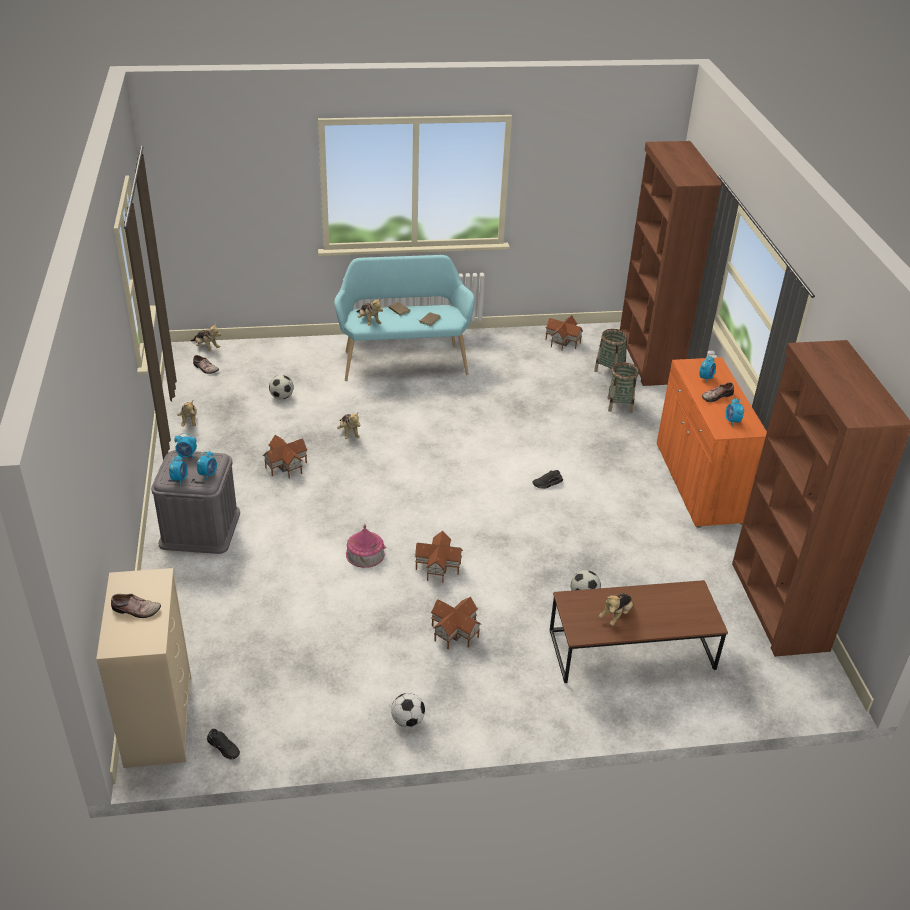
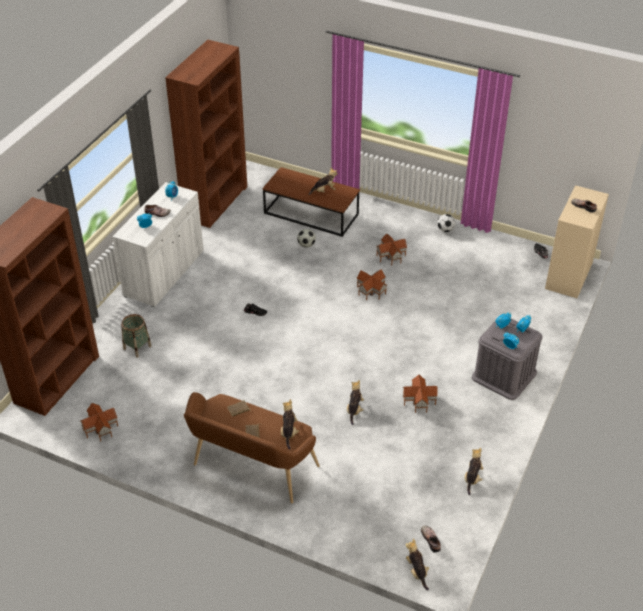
camera: 145 degrees left, 5 degrees up
football [269,375,293,399] -> none
turquoise bench [334,255,475,381] -> brown bench [184,392,320,503]
toy house [346,524,386,568] -> none
basket [594,329,627,374] -> none
orange cabinet [656,357,767,528] -> white cabinet [112,182,204,307]

